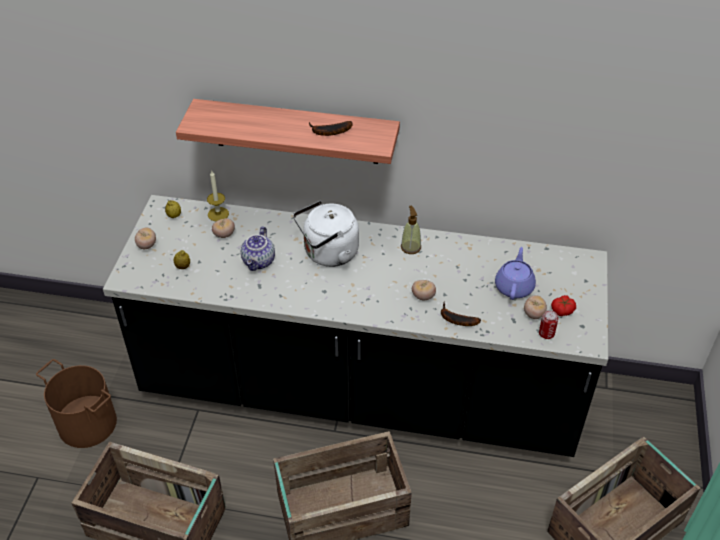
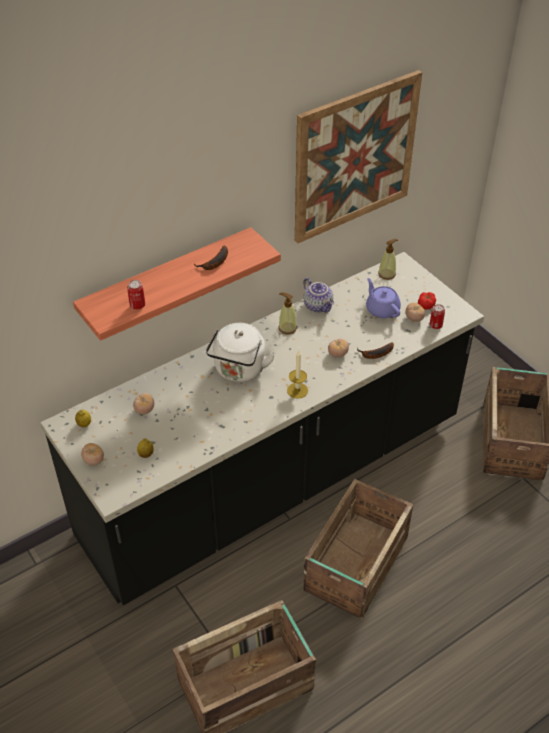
camera: 45 degrees left, 0 degrees up
brown bucket [36,359,117,448] -> none
candle [207,171,229,221] -> candle moved to [287,351,308,399]
teapot [241,226,275,271] -> teapot moved to [303,278,334,313]
none -> can [127,280,145,310]
none -> picture [295,70,422,243]
none -> soap dispenser [378,239,398,280]

